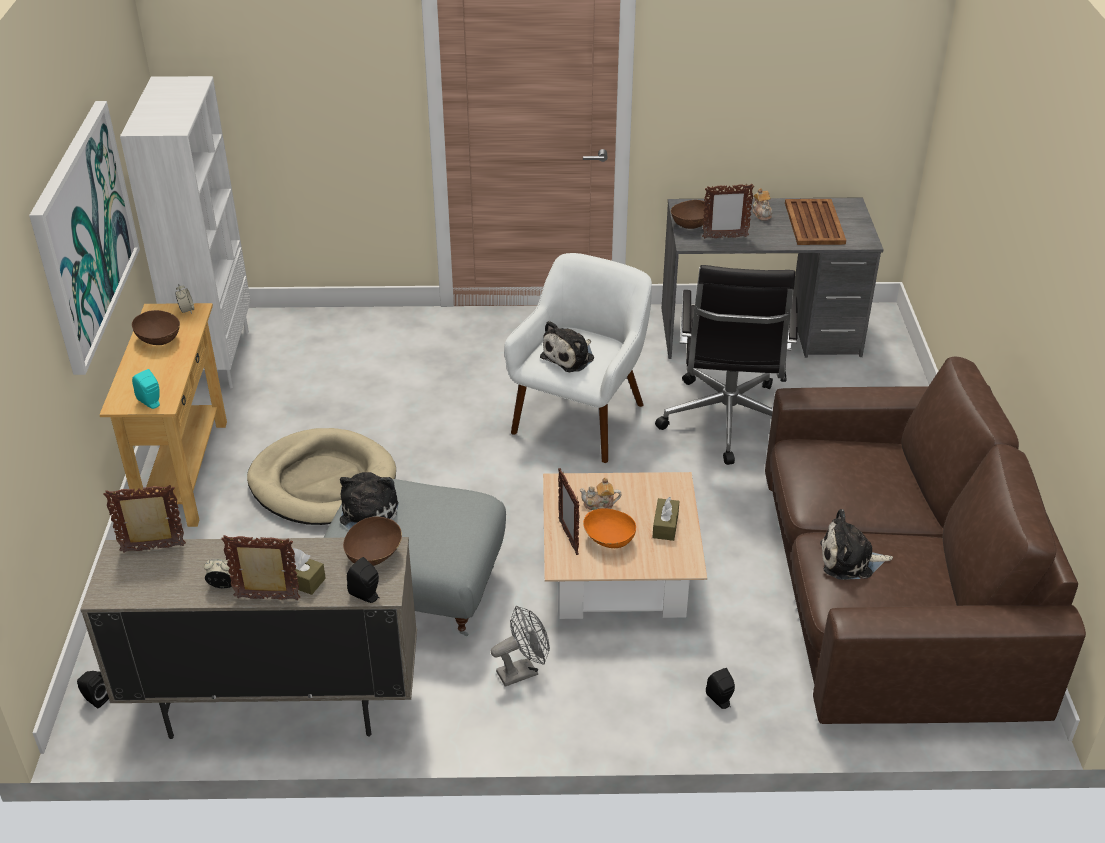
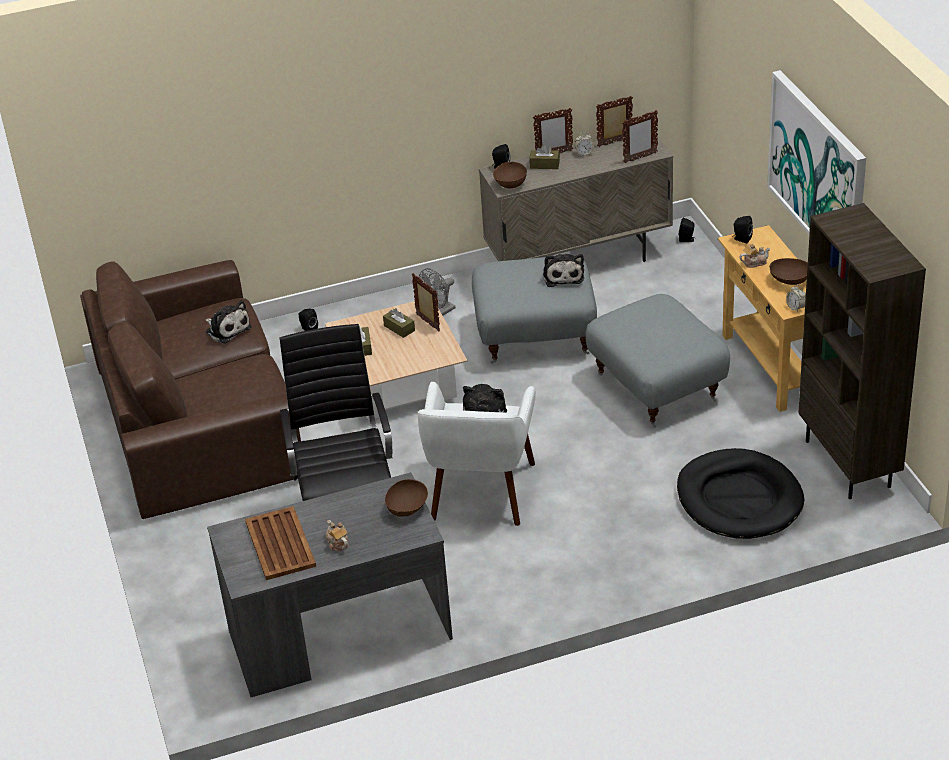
camera: 165 degrees right, 0 degrees up
white bookcase [120,76,251,388] -> brown bookcase [798,203,926,499]
turquoise speaker [132,369,160,409] -> black speaker [732,216,753,243]
beige dog bed [247,428,396,525] -> grey ottoman [586,294,730,428]
teapot [579,477,621,510] -> teapot moved to [739,244,770,268]
orange bowl [583,508,636,548] -> brown tissue box [383,308,415,338]
picture frame [702,183,754,239] -> picture frame moved to [596,96,633,147]
plush toy [820,509,893,580] -> plush toy turned 60 degrees clockwise [205,300,252,344]
none -> black dog bed [677,448,805,539]

